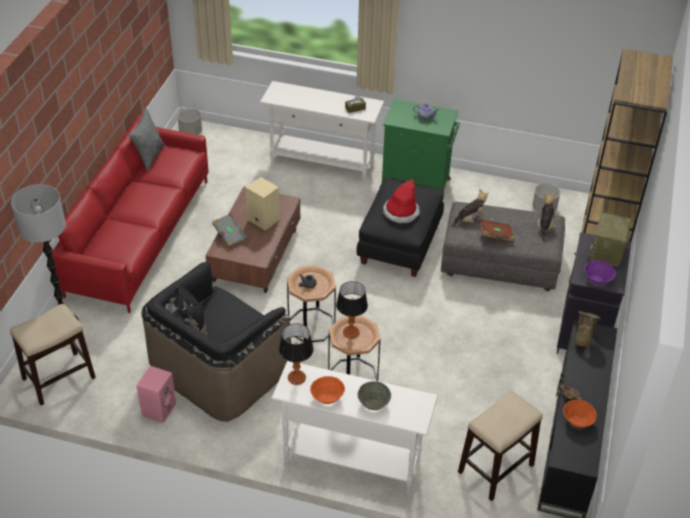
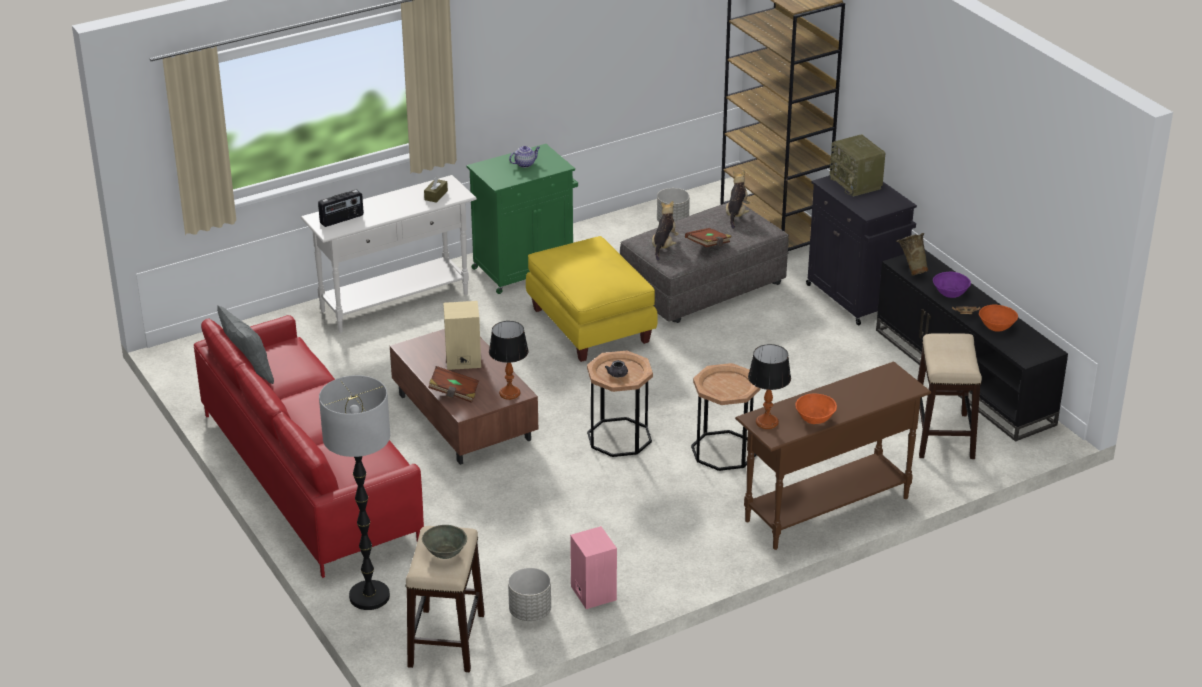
camera: 45 degrees left, 10 degrees down
black armchair [141,261,292,423] -> none
grey planter [177,108,202,135] -> grey planter moved to [508,568,551,621]
grey book [212,214,248,248] -> brown book [428,366,479,403]
white console table [271,361,438,494] -> brown console table [735,362,931,550]
table lamp [336,281,368,339] -> table lamp moved to [489,321,529,400]
black ottoman [356,177,444,277] -> yellow ottoman [526,236,658,362]
grey bowl [357,381,391,410] -> grey bowl moved to [422,525,467,559]
hat [383,179,420,223] -> none
plush toy [538,193,556,242] -> plush toy turned 45 degrees clockwise [726,170,750,229]
purple bowl [584,261,616,285] -> purple bowl moved to [933,272,971,298]
none -> radio [318,189,364,227]

